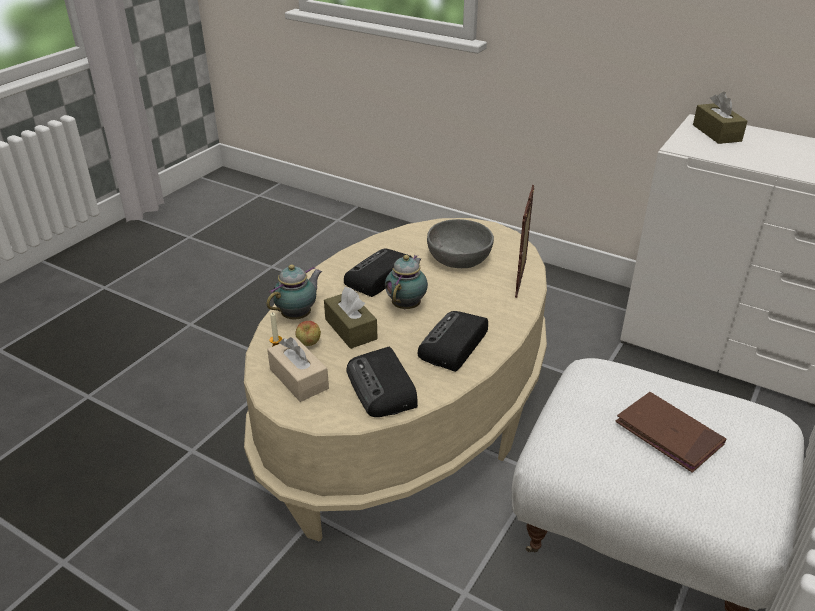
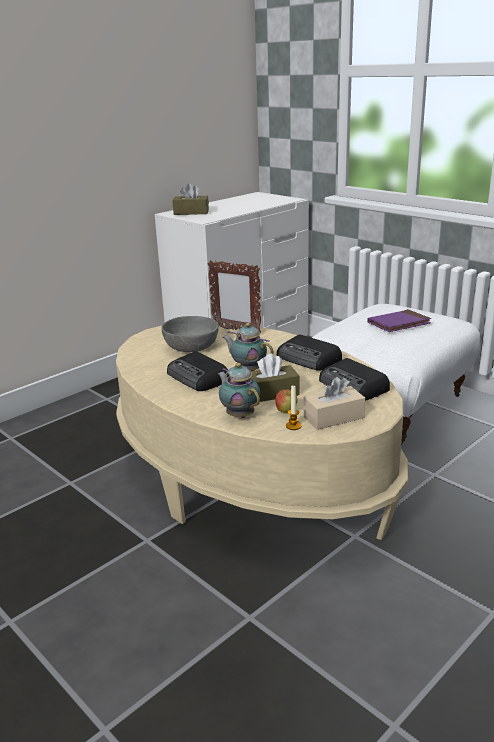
camera: 75 degrees left, 10 degrees down
radio [346,347,418,417] -> radio turned 60 degrees clockwise [319,358,390,401]
brown book [616,392,726,473] -> purple book [367,309,431,332]

